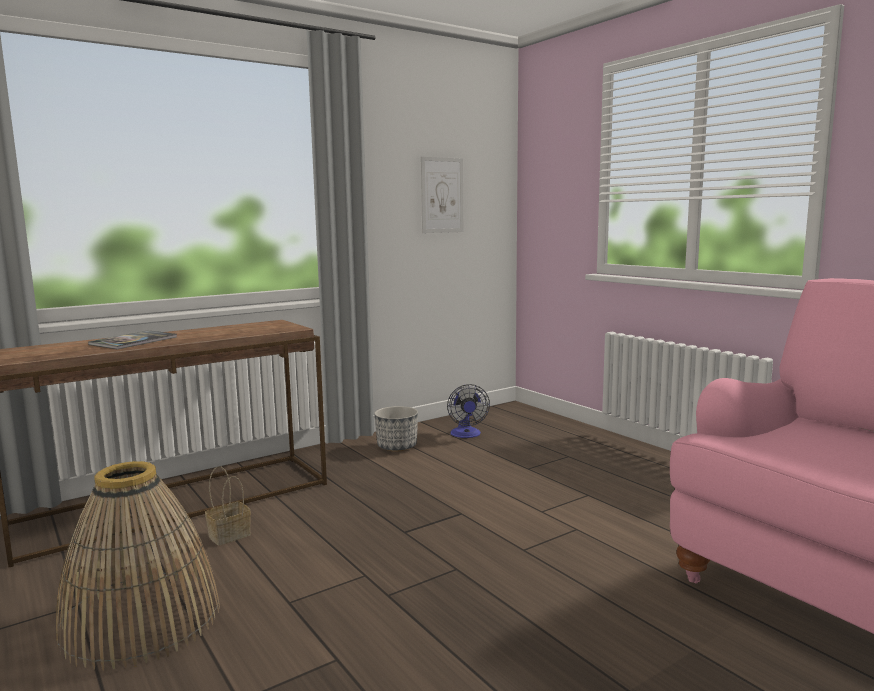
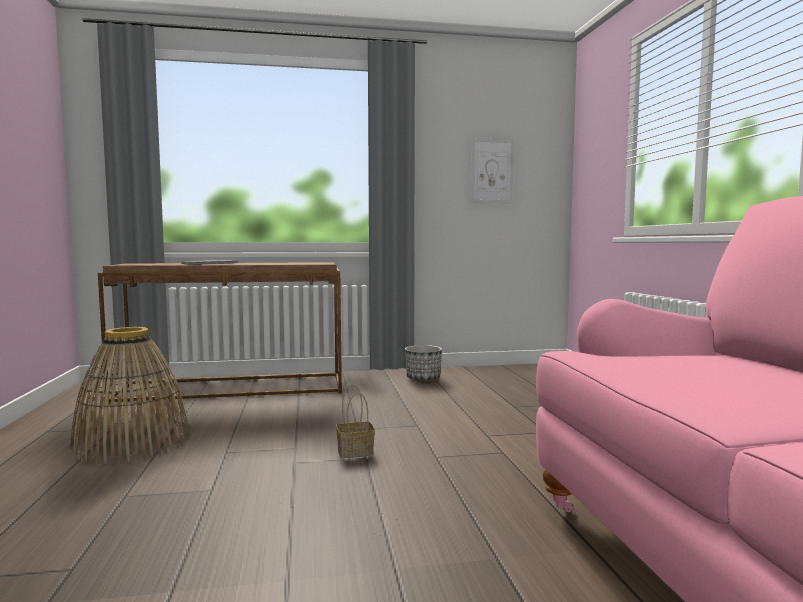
camera: 25 degrees right, 5 degrees down
basket [205,467,251,546] -> basket moved to [336,384,375,458]
fan [447,384,490,438] -> none

